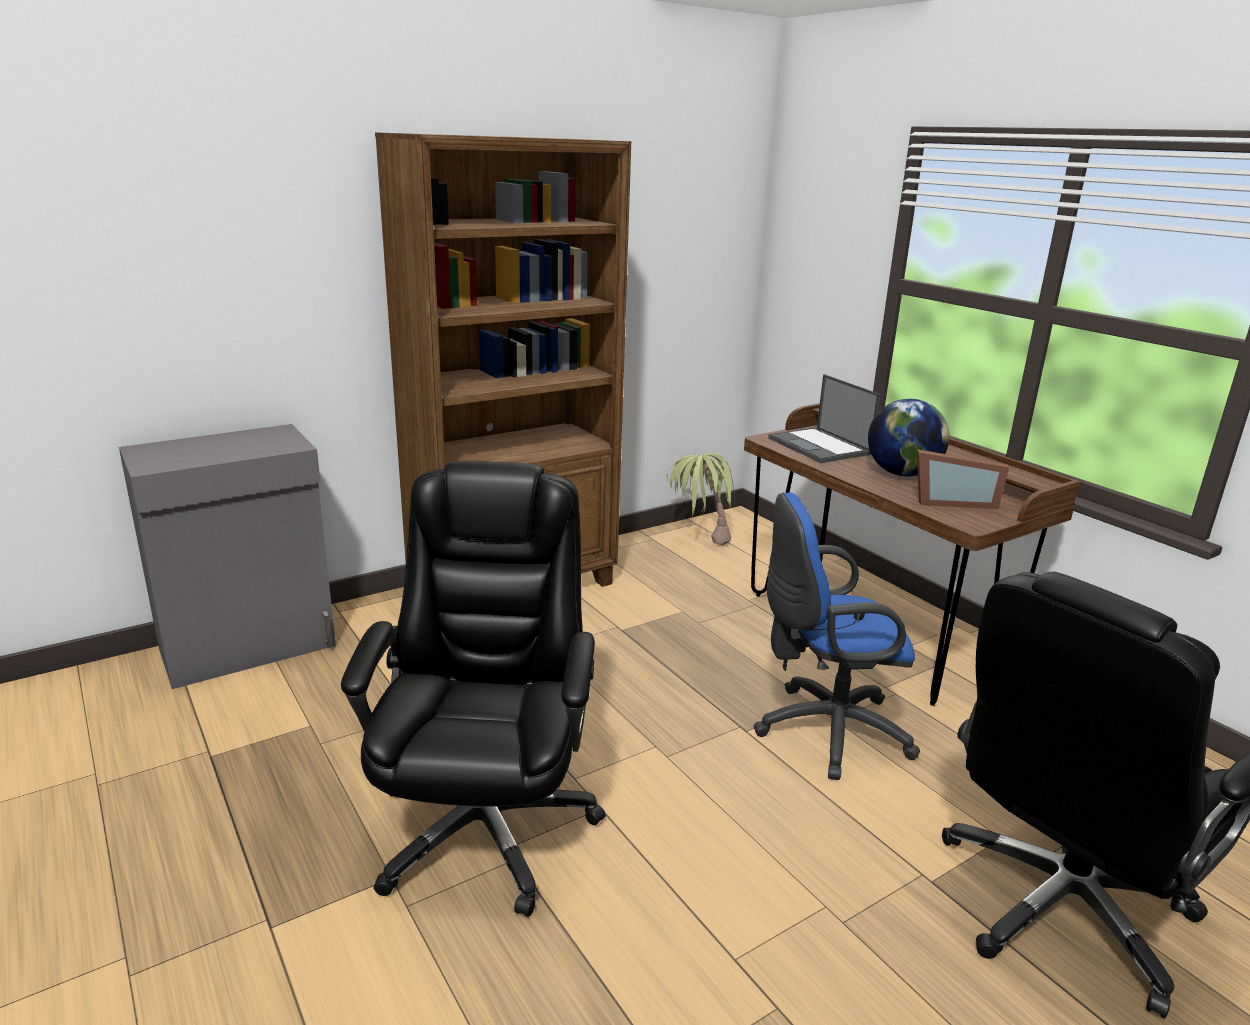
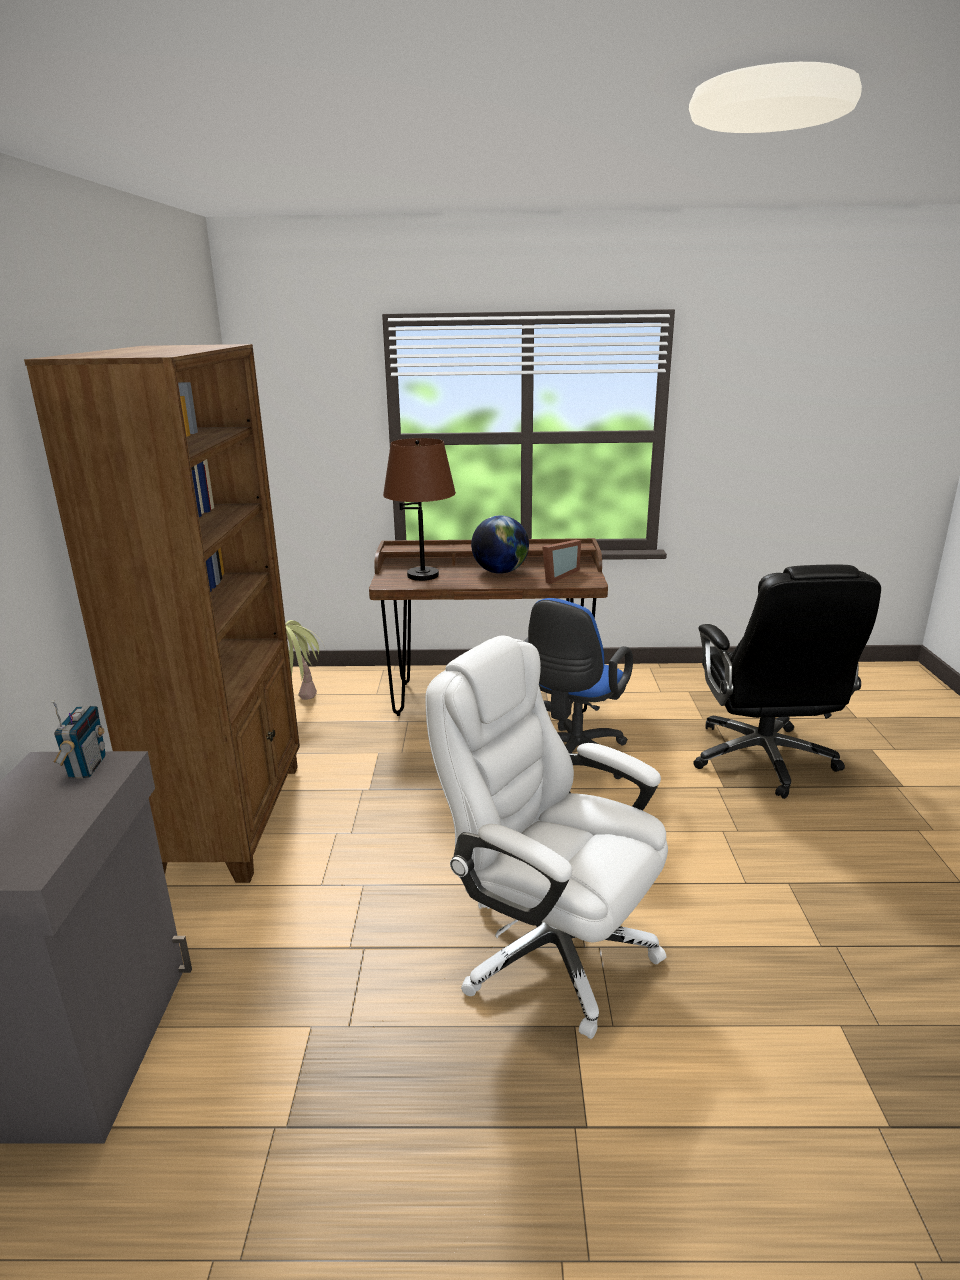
camera: 55 degrees left, 0 degrees up
black office chair [341,461,606,917] -> white office chair [425,635,668,1039]
laptop [768,374,881,463] -> brown table lamp [383,438,456,581]
none -> radio [51,700,106,779]

